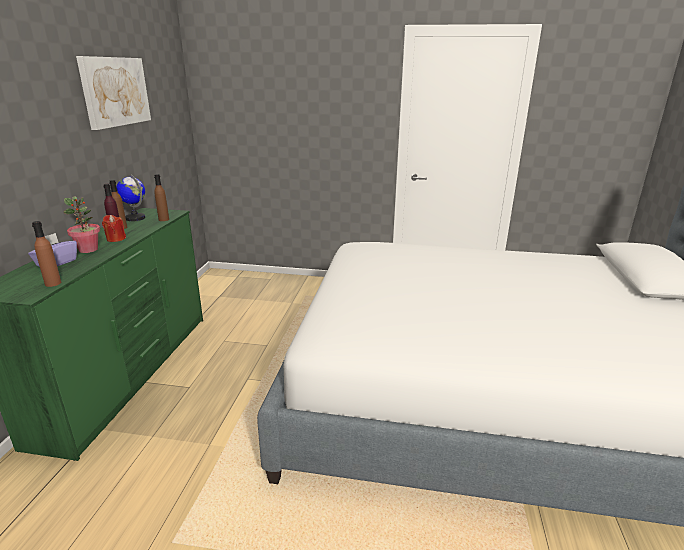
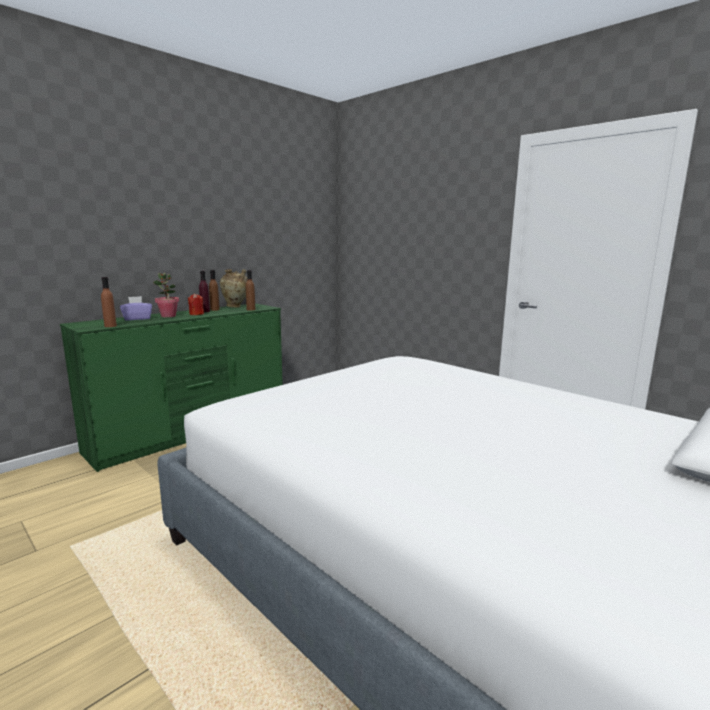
camera: 35 degrees right, 10 degrees down
picture [76,56,151,130] -> none
globe [116,174,145,221] -> beige vase [220,269,247,308]

